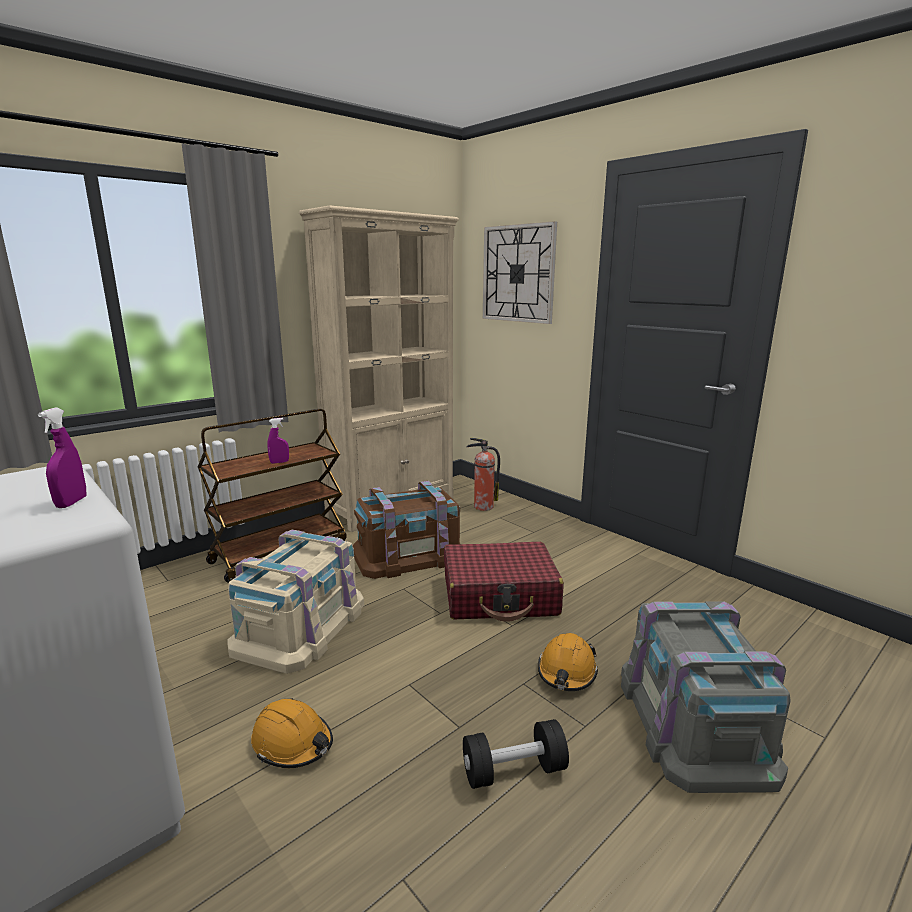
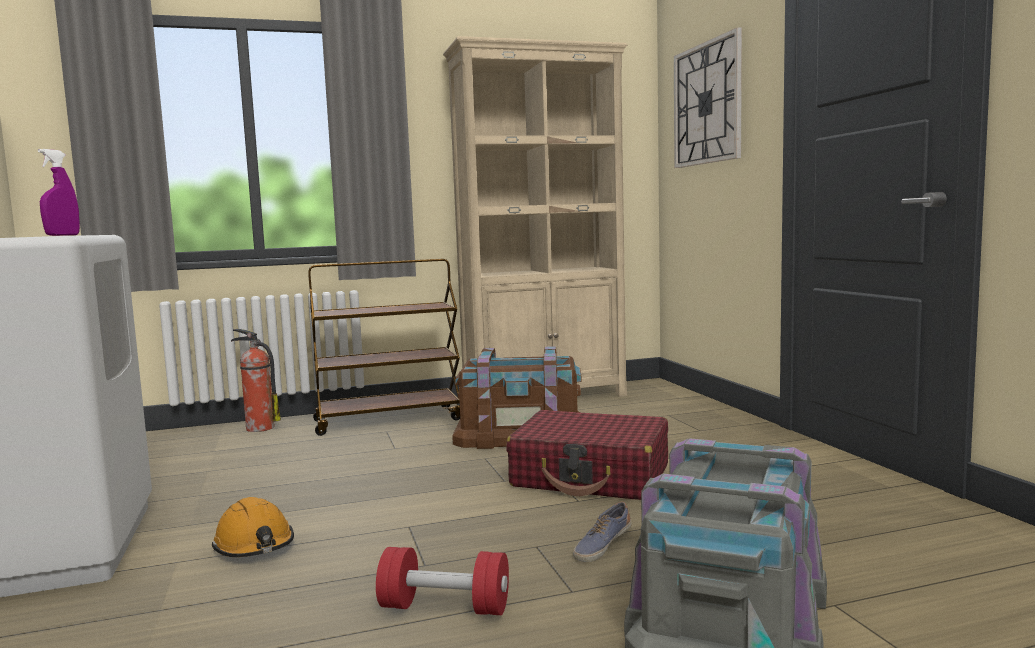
camera: 25 degrees right, 10 degrees down
beige storage box [227,530,364,674] -> none
purple spray bottle [267,418,289,464] -> none
black dumbbell [463,719,569,789] -> red dumbbell [376,547,509,615]
fire extinguisher [467,438,500,511] -> fire extinguisher moved to [231,329,281,432]
orange hard hat [538,633,598,691] -> shoe [573,501,632,562]

